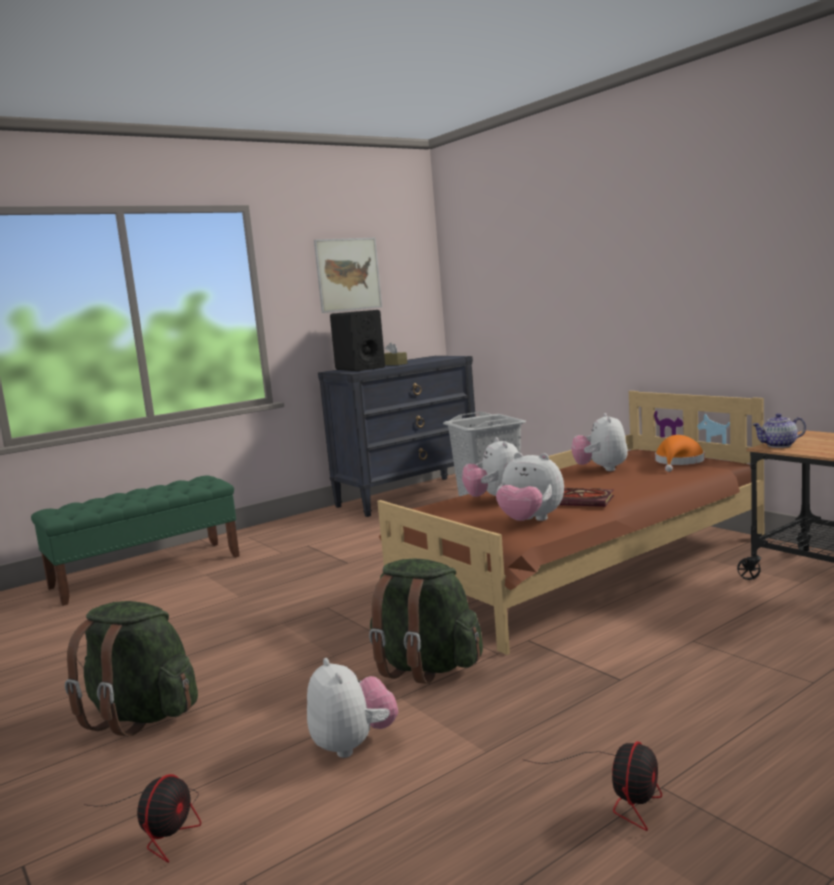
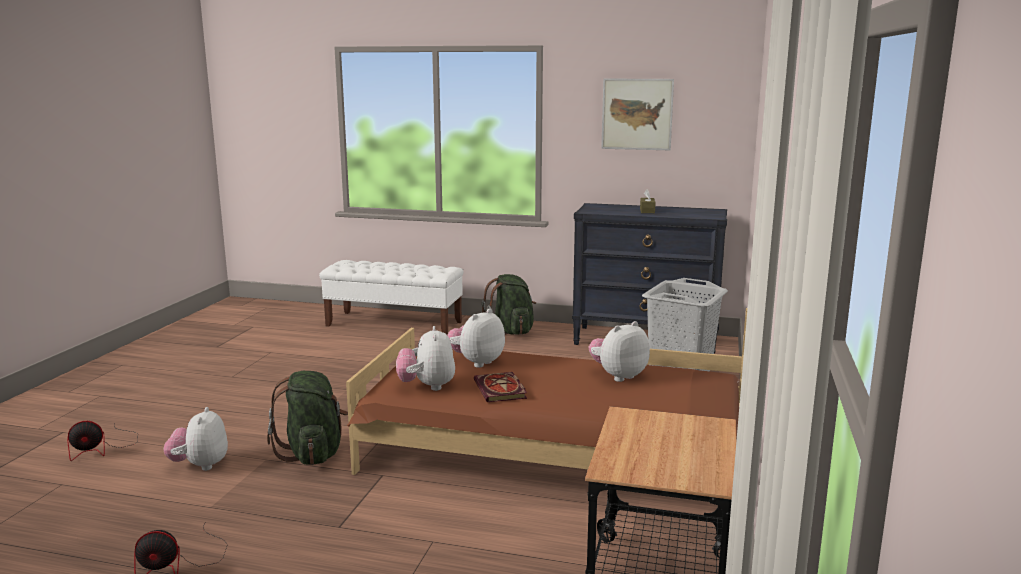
camera: 50 degrees right, 5 degrees up
green bench [31,476,240,606] -> white bench [319,260,464,335]
green backpack [65,601,198,736] -> green backpack moved to [482,274,536,335]
plush toy [307,658,398,758] -> plush toy turned 150 degrees clockwise [163,407,228,471]
black speaker [330,310,385,371] -> none
orange hat [655,435,705,472] -> none
teapot [752,413,806,448] -> none

